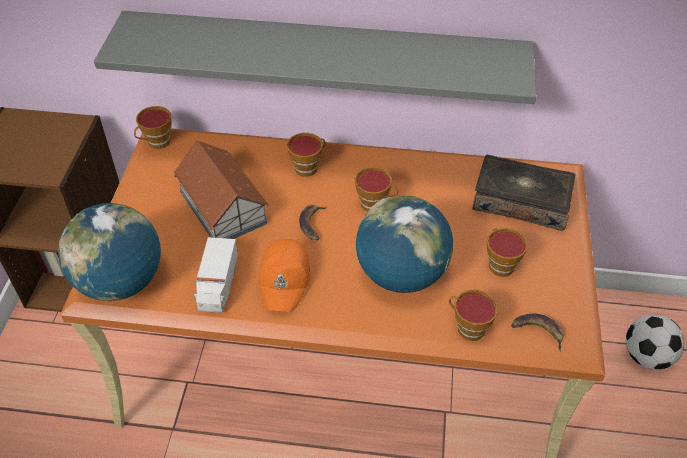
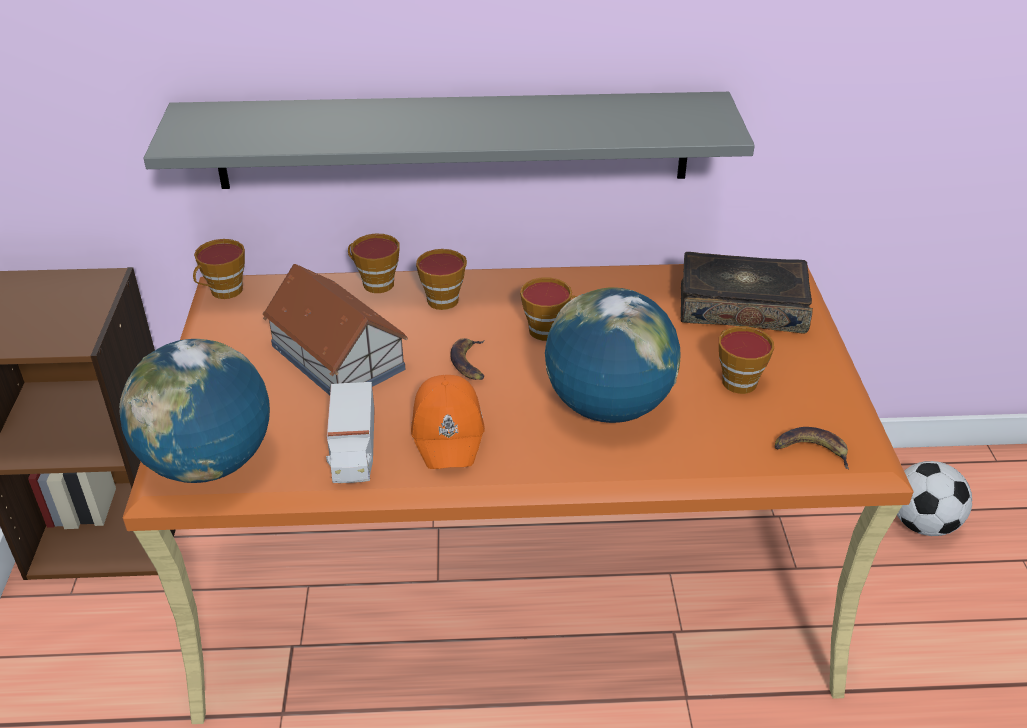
camera: 10 degrees left, 10 degrees down
cup [449,289,498,341] -> cup moved to [348,233,400,293]

